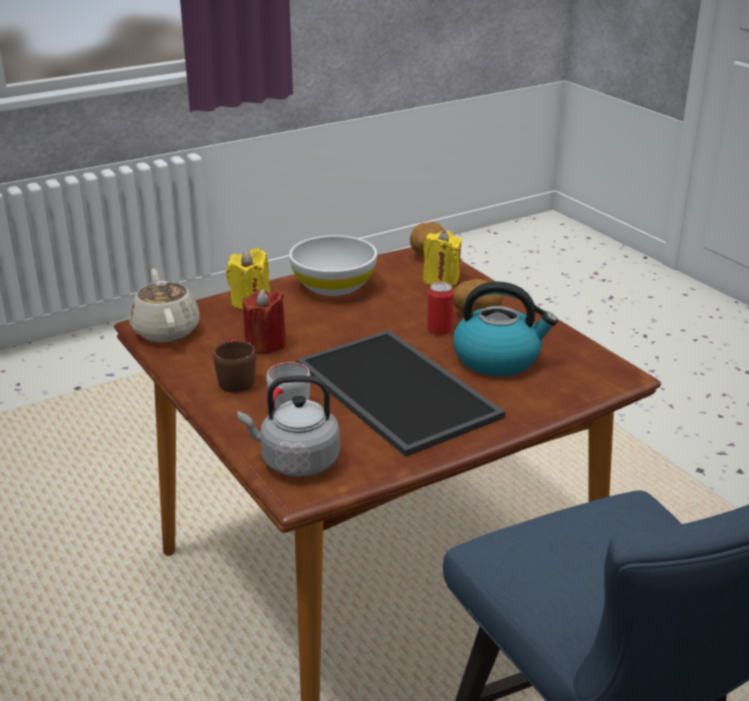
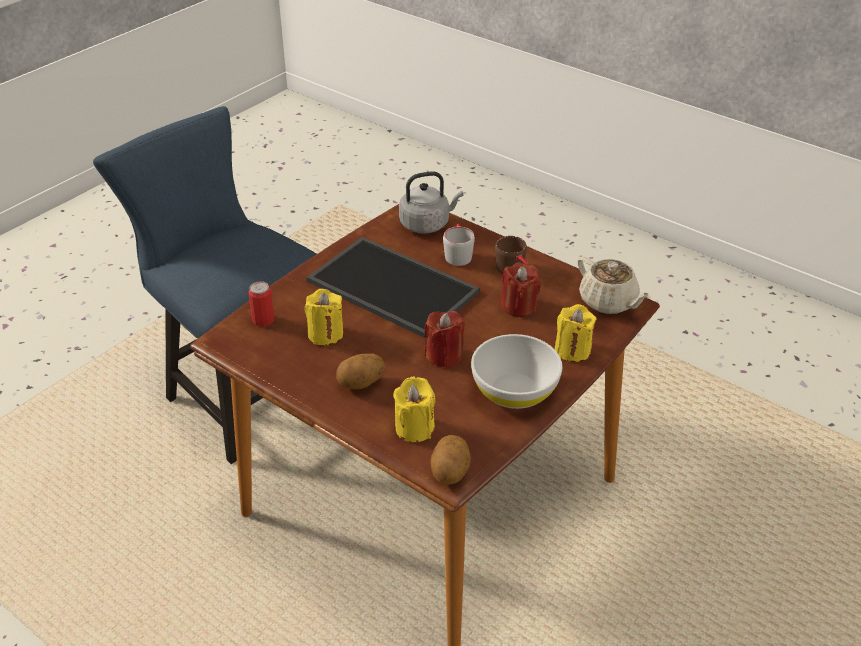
camera: 160 degrees right, 10 degrees up
can [427,282,454,335] -> can moved to [248,281,274,326]
kettle [453,282,558,376] -> yellow candle [305,289,343,345]
none -> red candle [424,311,465,368]

